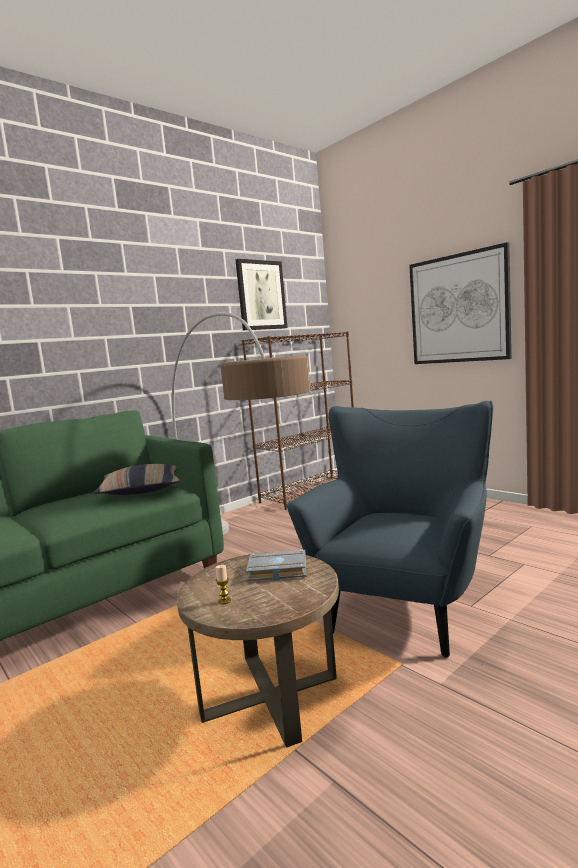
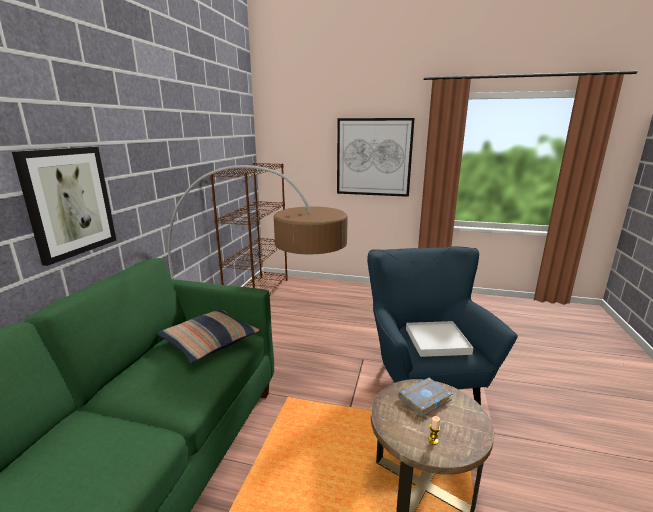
camera: 35 degrees left, 10 degrees up
picture [236,259,288,330] -> picture moved to [12,147,116,266]
none -> white tray [406,321,473,357]

